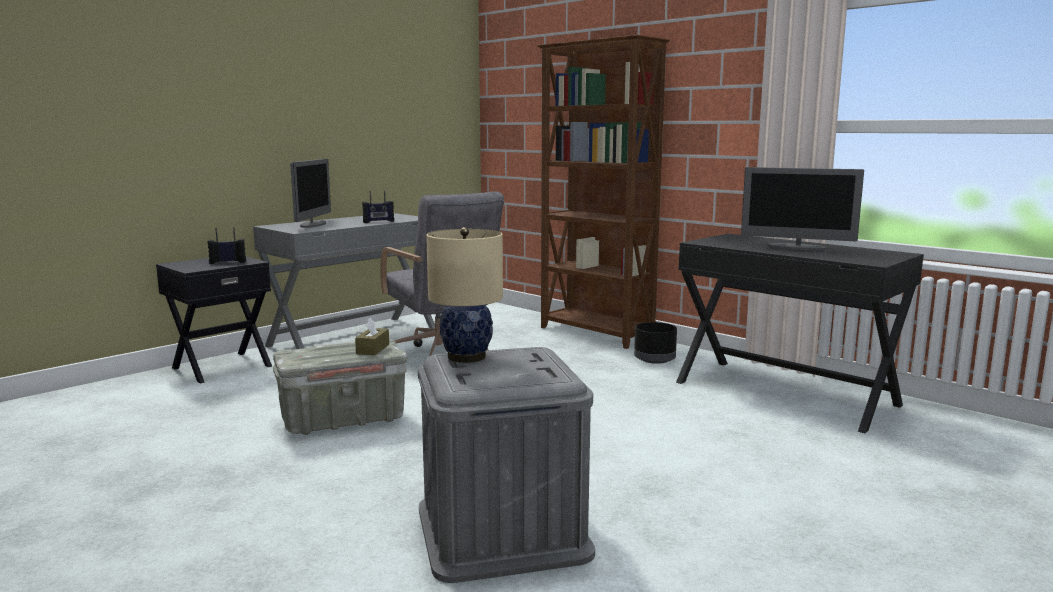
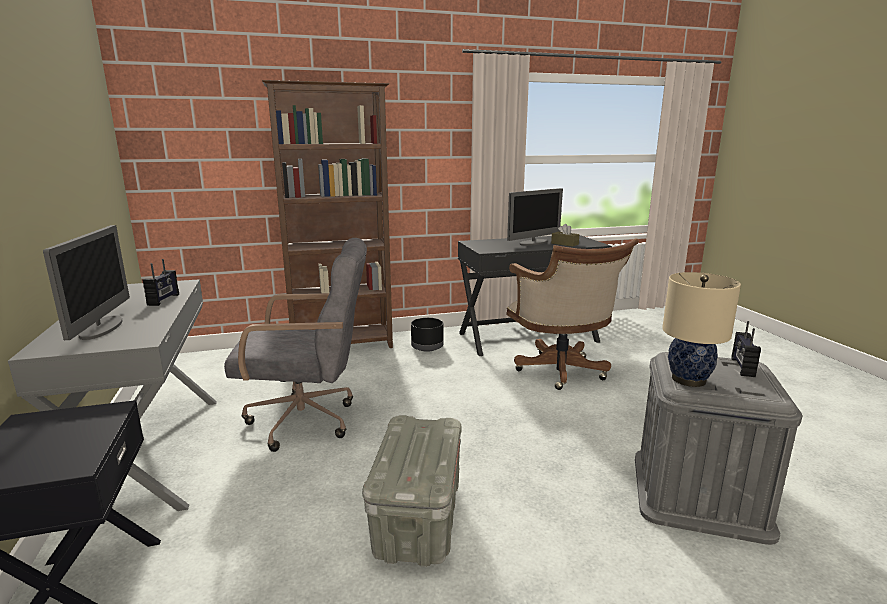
camera: 60 degrees left, 5 degrees up
radio [207,227,246,264] -> radio moved to [731,321,761,377]
monitor [290,159,331,228] -> monitor turned 45 degrees clockwise [43,225,130,340]
brown tissue box [355,317,389,355] -> brown tissue box moved to [551,224,579,247]
none -> office chair [506,238,639,390]

